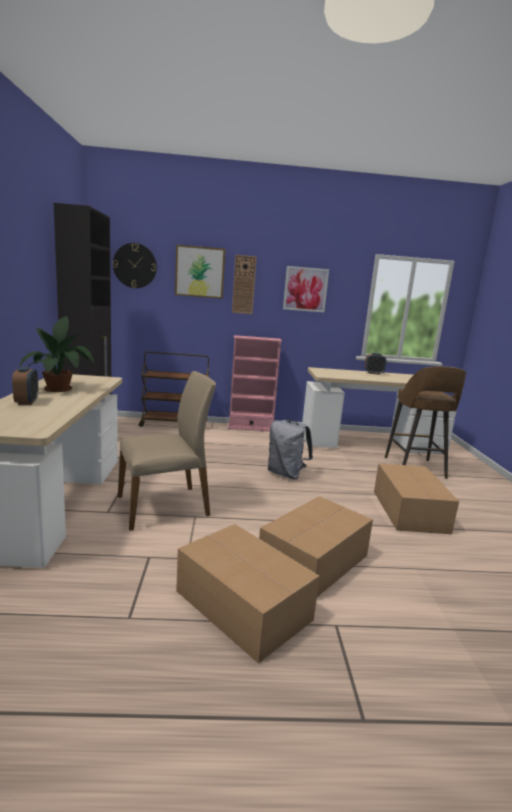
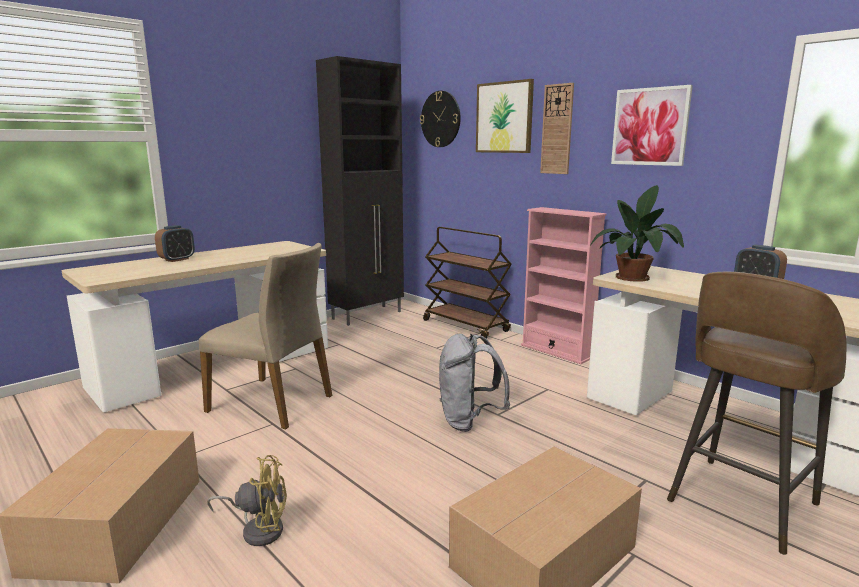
camera: 50 degrees right, 0 degrees up
potted plant [19,316,95,392] -> potted plant moved to [590,185,684,282]
cardboard box [259,496,373,597] -> yellow fan [207,455,287,546]

